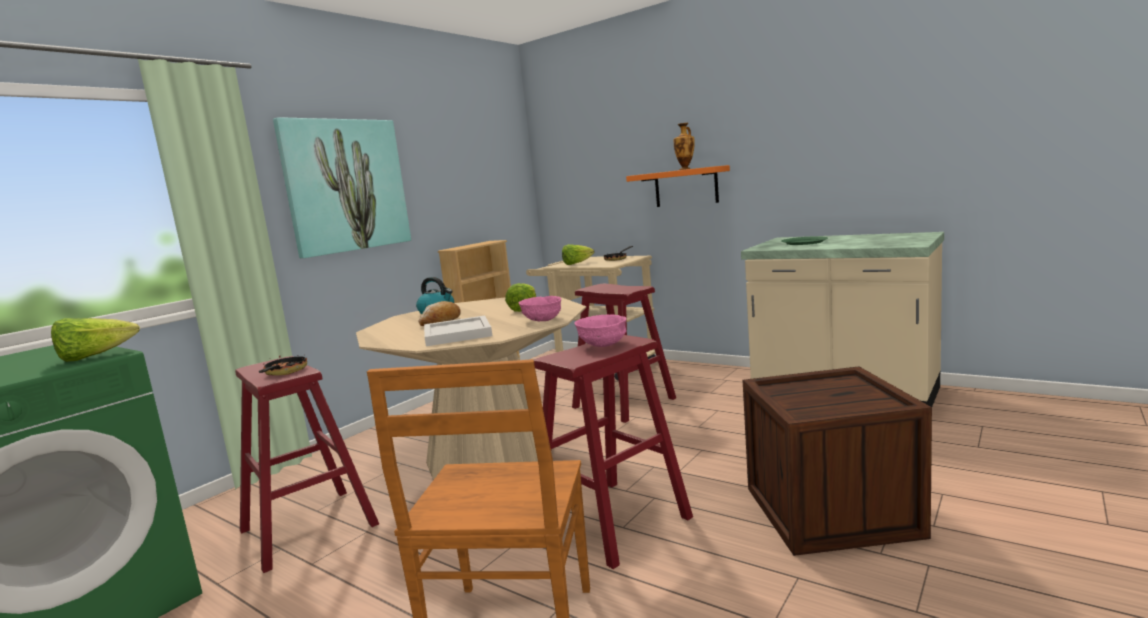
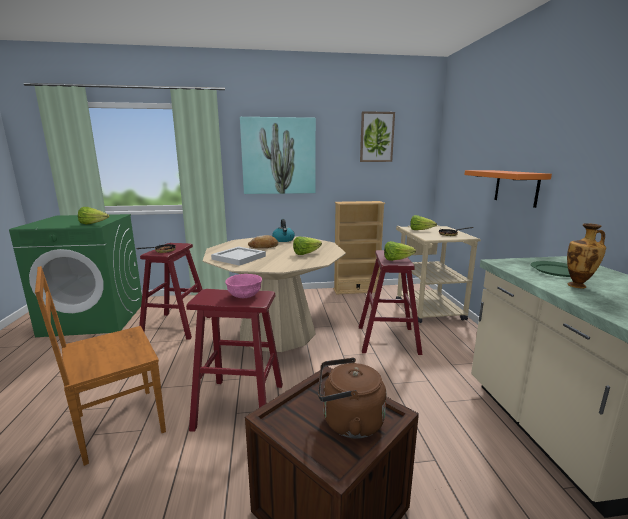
camera: 45 degrees right, 5 degrees up
pink bowl [519,296,561,321] -> none
vase [674,123,695,170] -> vase moved to [567,223,606,288]
none -> brown kettle [318,357,386,439]
none -> picture [360,111,395,162]
none -> lettuce [384,241,416,261]

